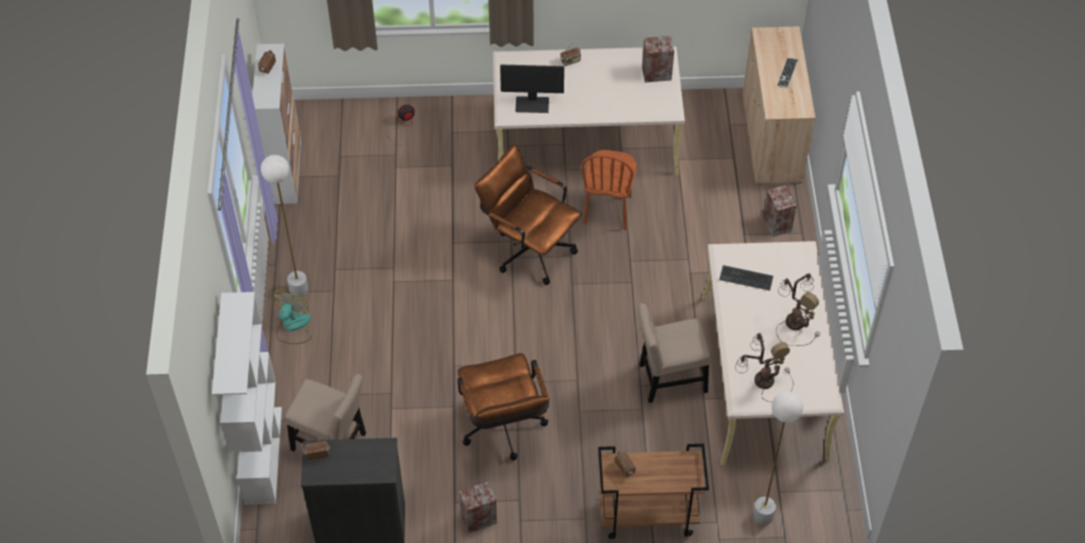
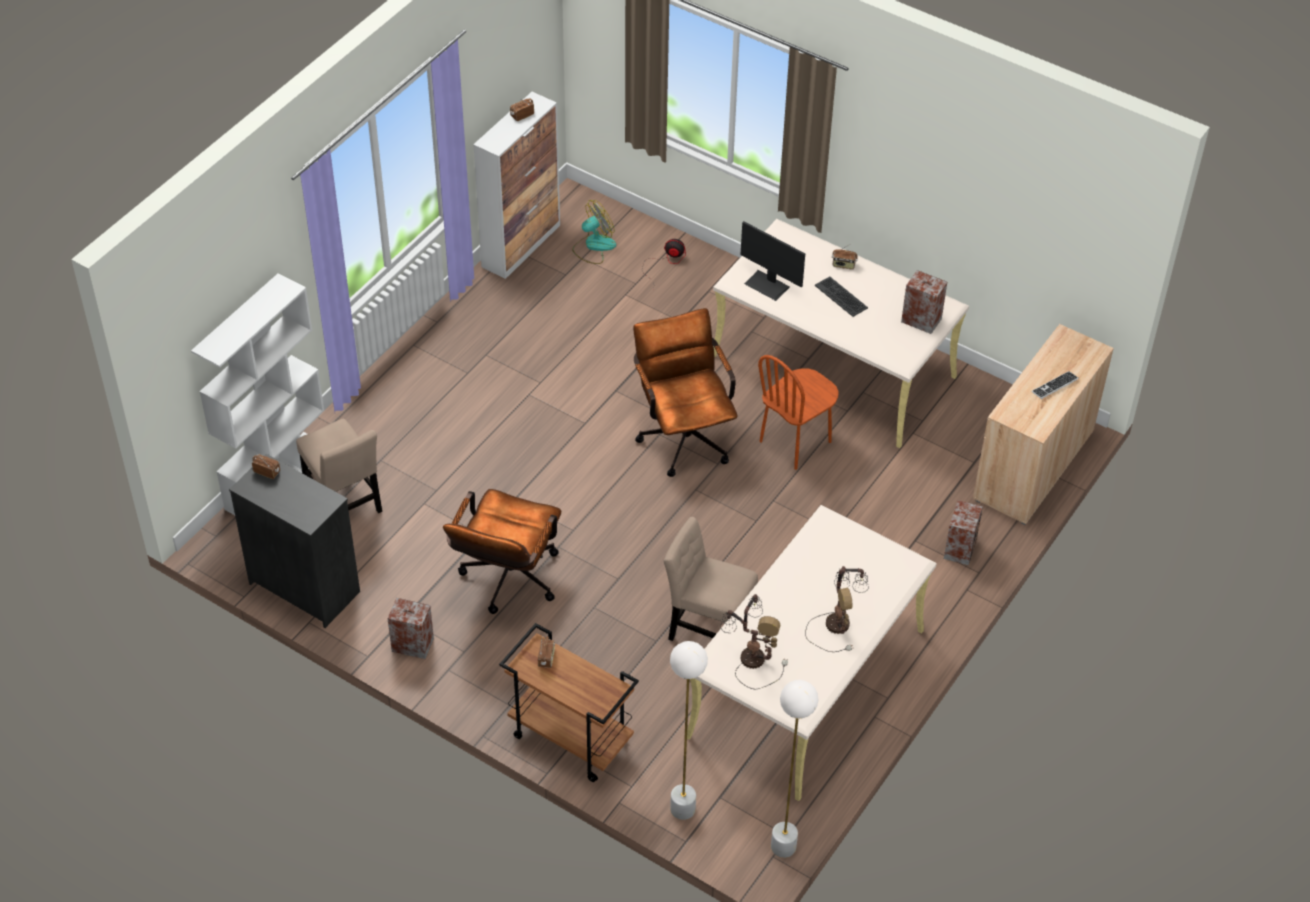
camera: 35 degrees right, 5 degrees down
white floor lamp [261,155,308,297] -> white floor lamp moved to [771,680,818,858]
fan [272,289,312,344] -> fan moved to [572,200,616,264]
keyboard [719,265,773,291] -> keyboard moved to [815,277,868,317]

